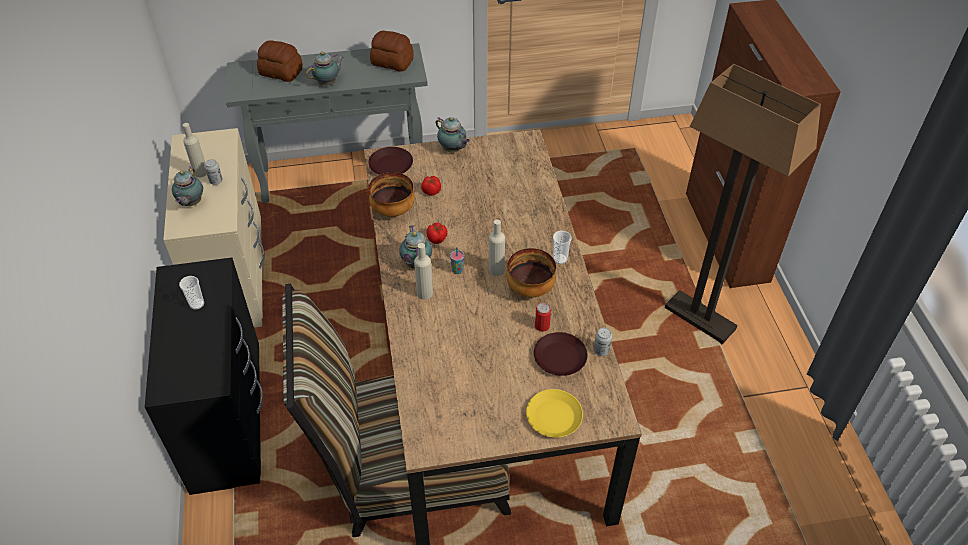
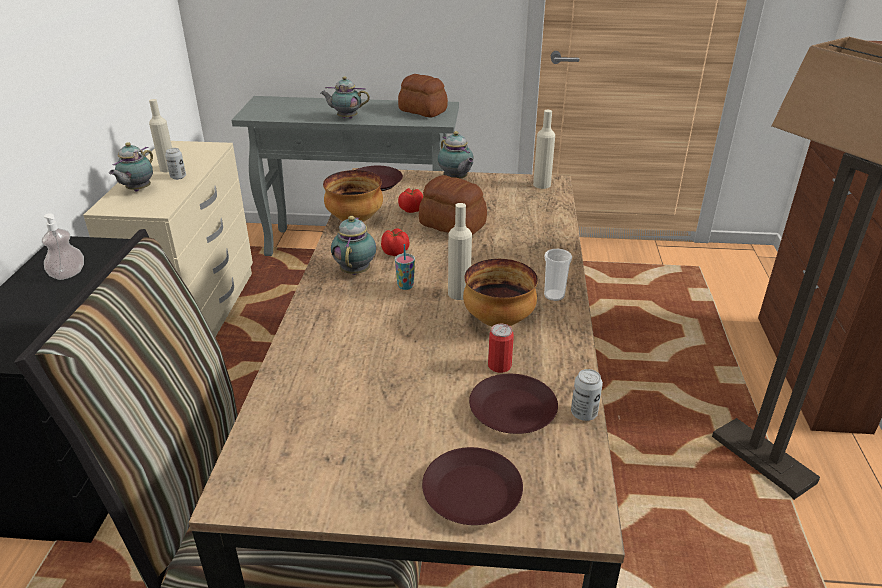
camera: 15 degrees right, 15 degrees down
cup [179,276,204,310] -> soap dispenser [42,213,84,280]
bread [257,40,303,82] -> bread moved to [419,175,487,235]
teapot [306,52,344,86] -> teapot turned 150 degrees counterclockwise [320,76,370,119]
beige bottle [414,243,433,300] -> beige bottle moved to [533,110,555,189]
yellow plate [526,389,583,438] -> brown plate [422,447,523,525]

